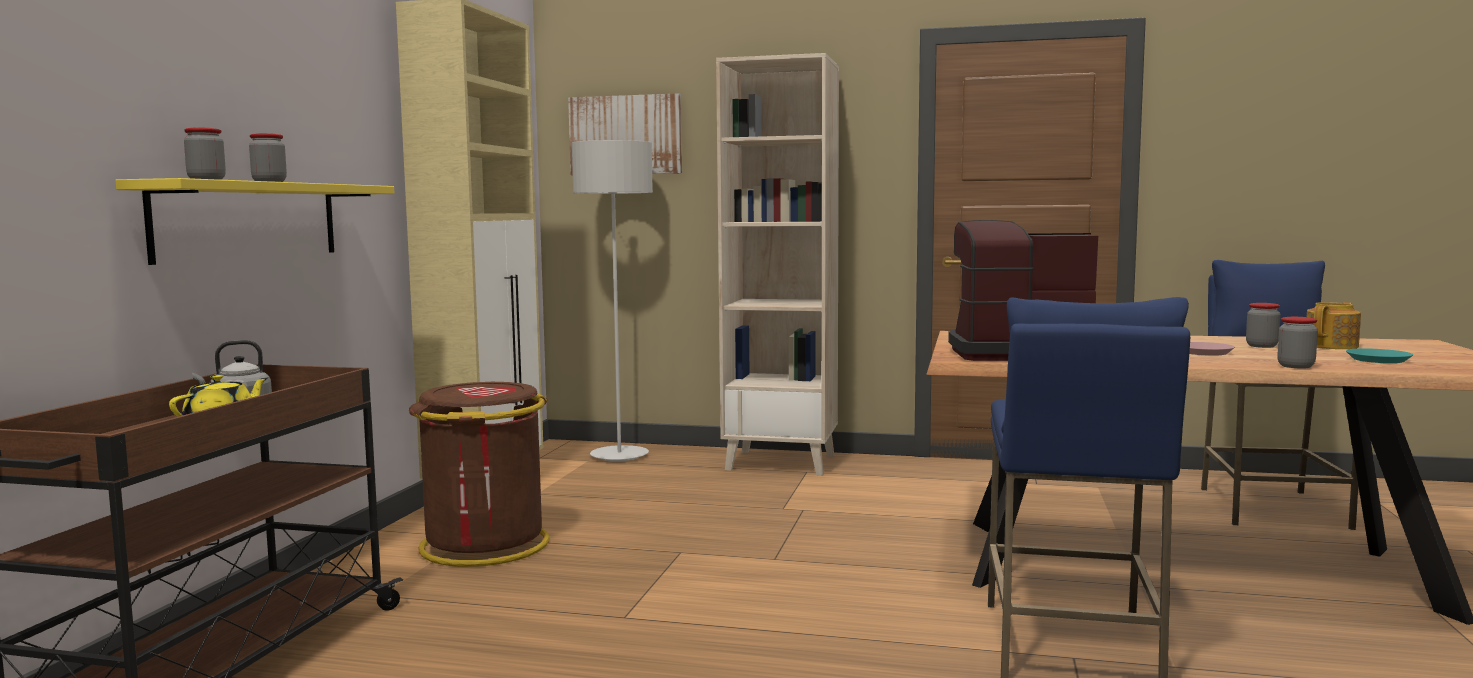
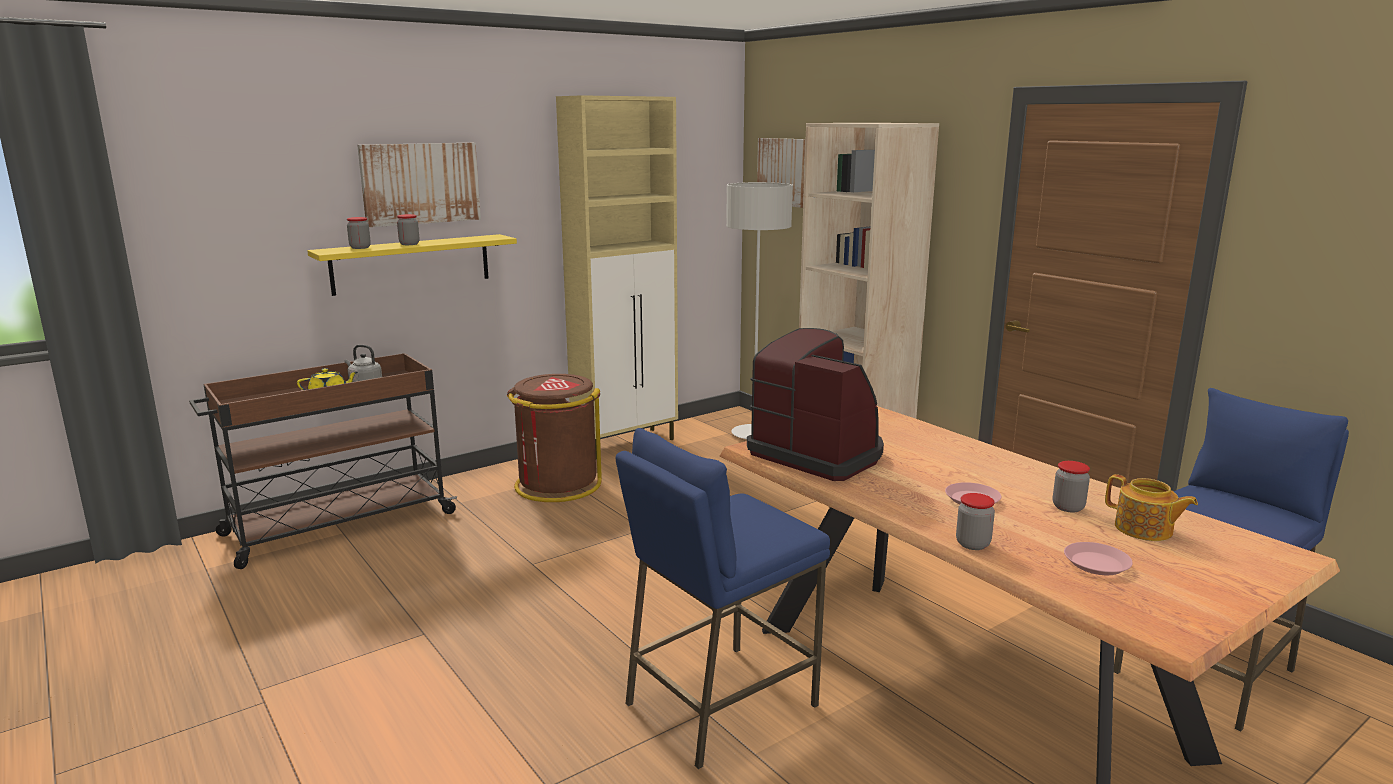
camera: 40 degrees right, 10 degrees up
teapot [1306,302,1361,349] -> teapot turned 45 degrees clockwise [1105,474,1198,541]
turquoise plate [1346,348,1413,363] -> pink plate [1064,542,1133,575]
none -> picture [357,143,481,227]

